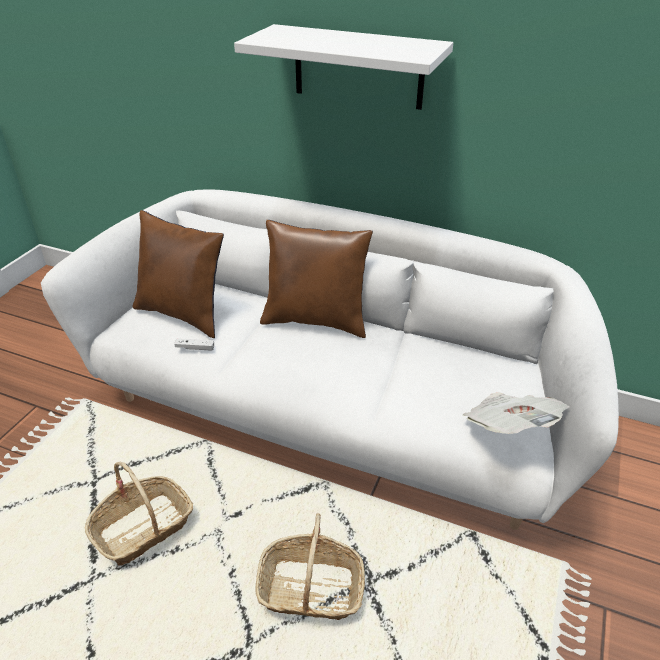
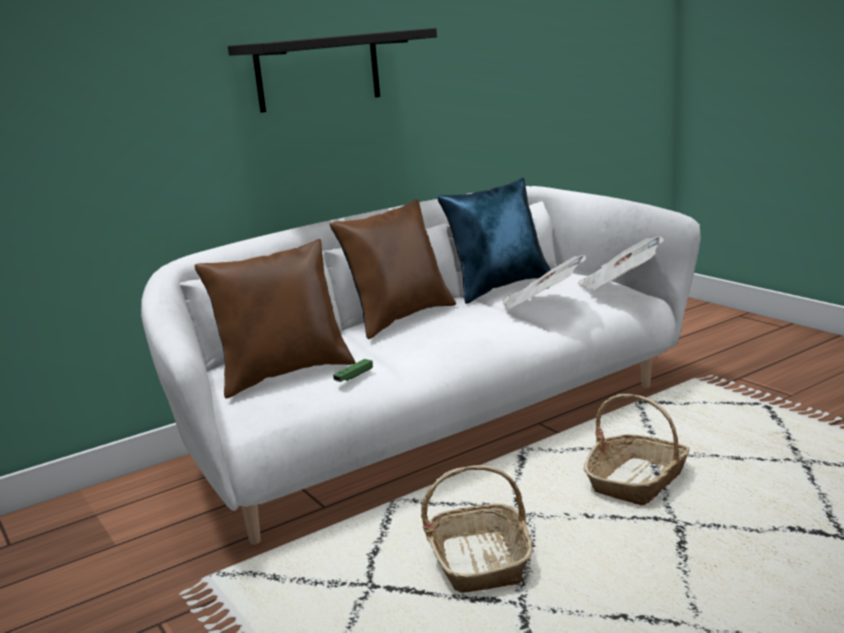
camera: 55 degrees left, 20 degrees down
white game controller [174,338,214,351] -> green game controller [333,359,373,382]
white shelf [234,24,453,110] -> black shelf [228,28,437,113]
none -> blue pillow [437,178,551,304]
none -> newspaper [502,255,586,310]

